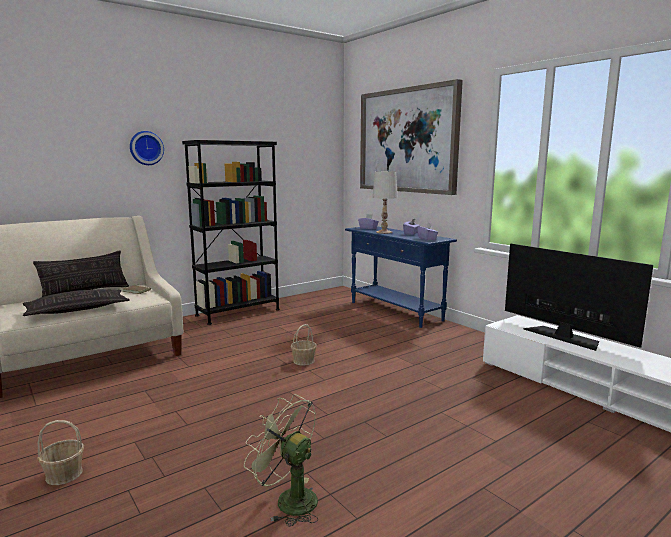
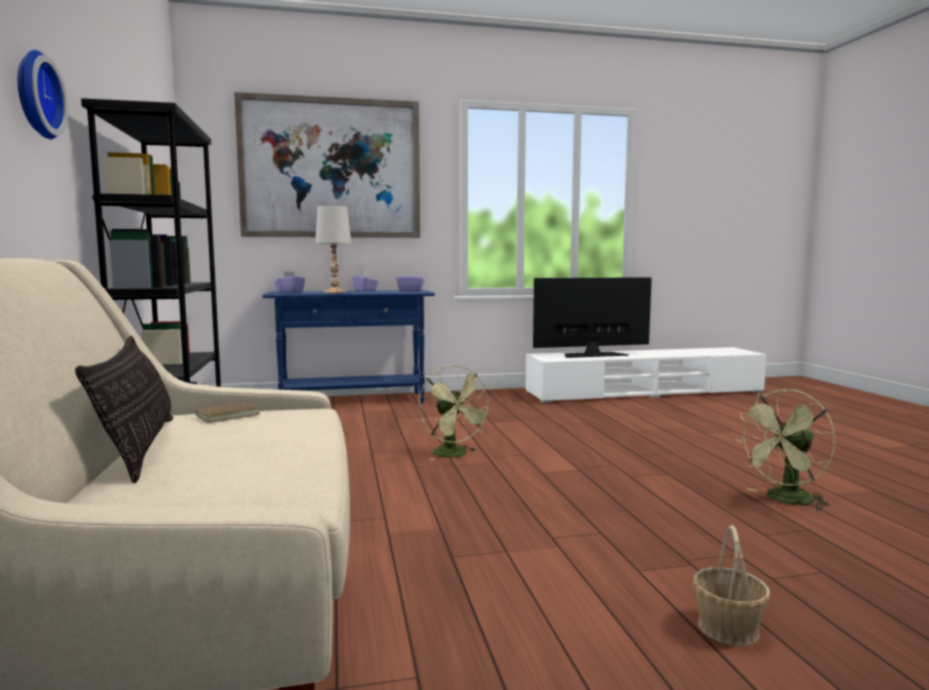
camera: 65 degrees left, 5 degrees down
pillow [23,289,130,316] -> none
basket [291,324,317,366] -> green fan [419,365,493,461]

